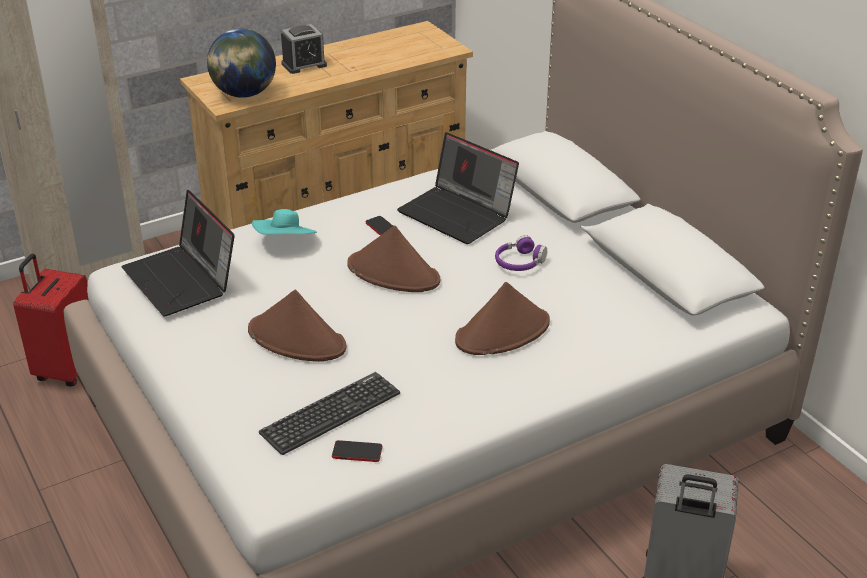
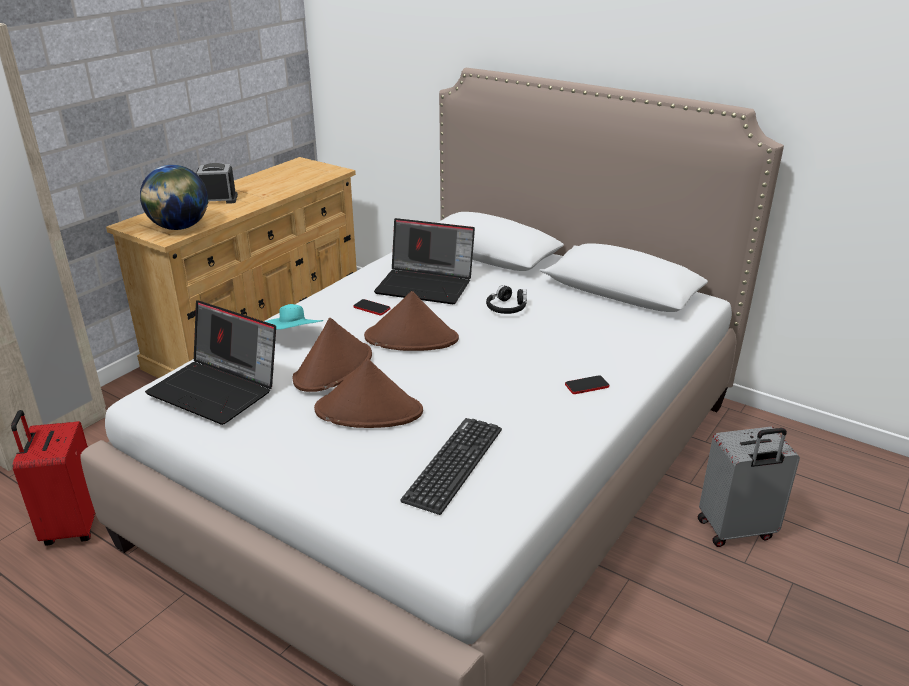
camera: 25 degrees left, 5 degrees down
alarm clock [281,24,327,74] -> alarm clock turned 135 degrees counterclockwise [196,163,238,204]
phone [332,440,383,462] -> phone moved to [565,375,609,394]
brown hat [455,282,550,355] -> brown hat moved to [293,318,372,392]
purple headphones [495,235,547,271] -> black headphones [486,285,527,314]

